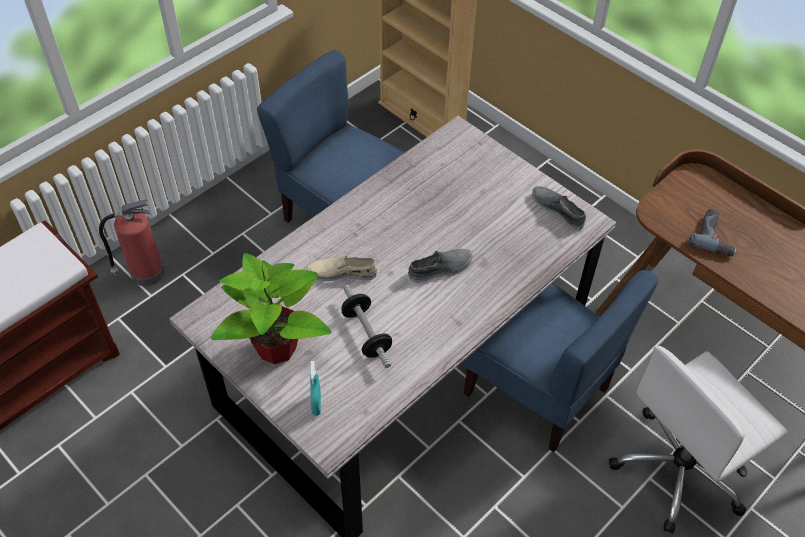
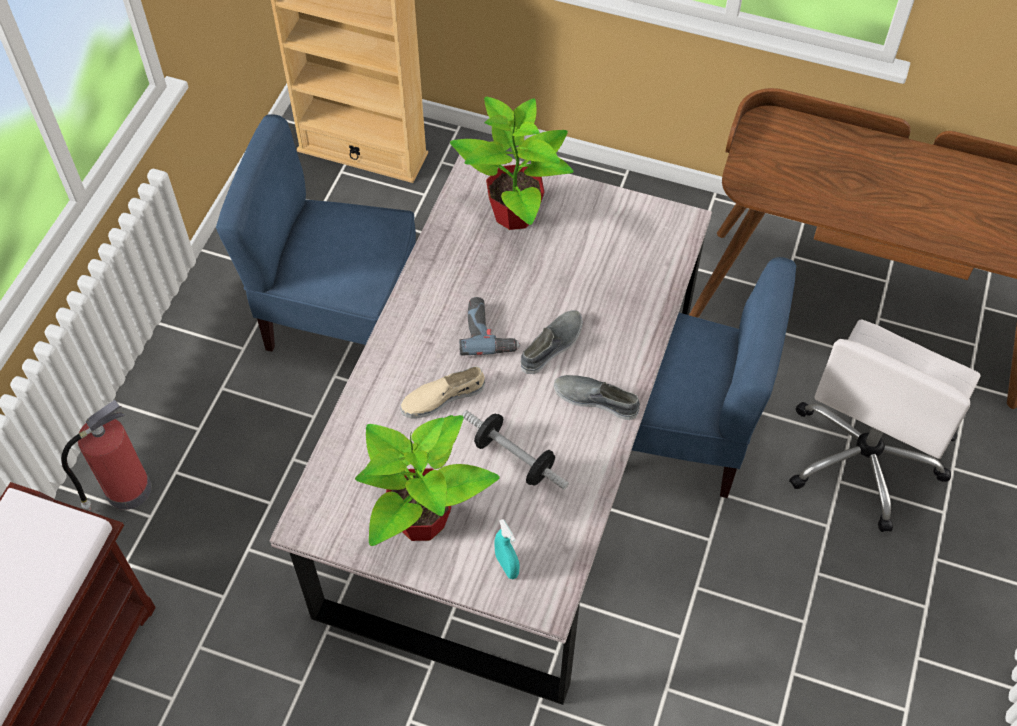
camera: 25 degrees left, 5 degrees up
grey shoe [532,186,586,231] -> grey shoe moved to [554,375,640,420]
power drill [688,209,737,256] -> power drill moved to [459,297,520,356]
none -> potted plant [450,97,574,230]

